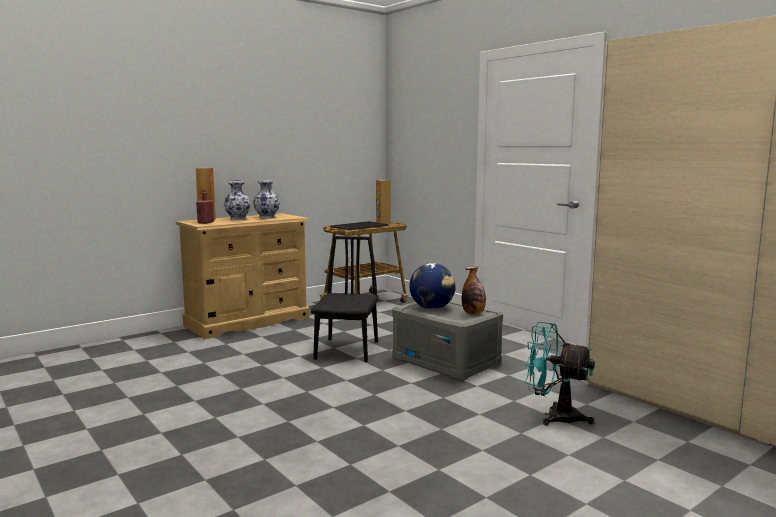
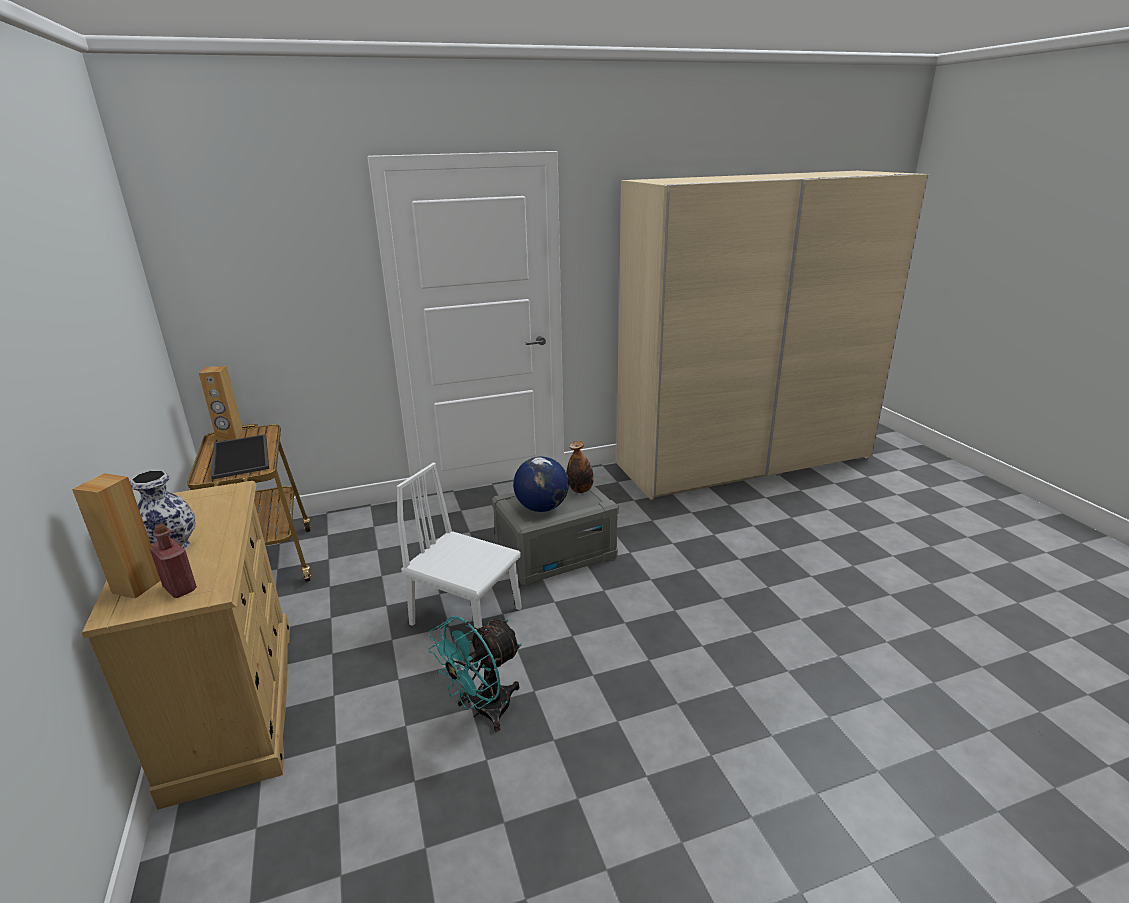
camera: 70 degrees left, 15 degrees up
vase [253,180,280,219] -> none
black chair [311,236,379,362] -> white chair [397,463,522,630]
turquoise fan [525,322,595,426] -> turquoise fan moved to [428,616,522,732]

